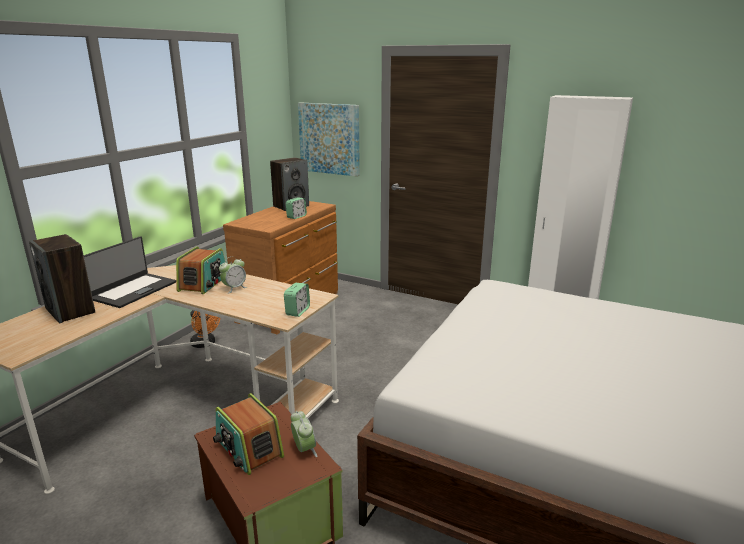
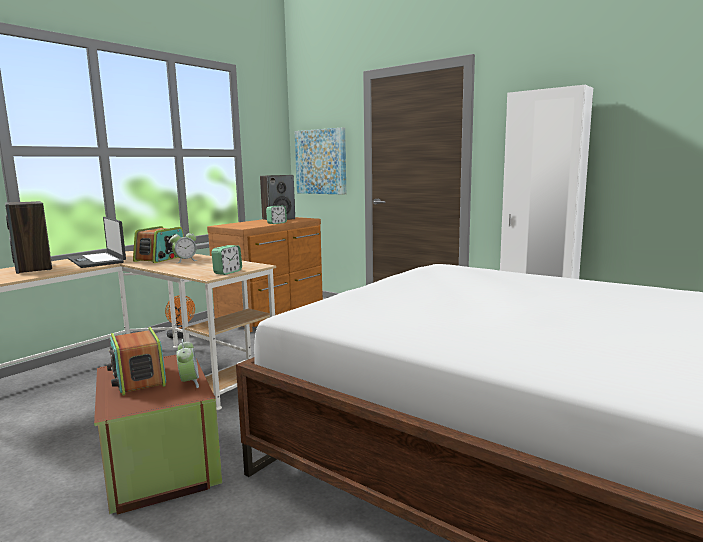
camera: 10 degrees right, 10 degrees down
laptop [84,237,176,308] -> laptop turned 105 degrees clockwise [67,217,126,268]

